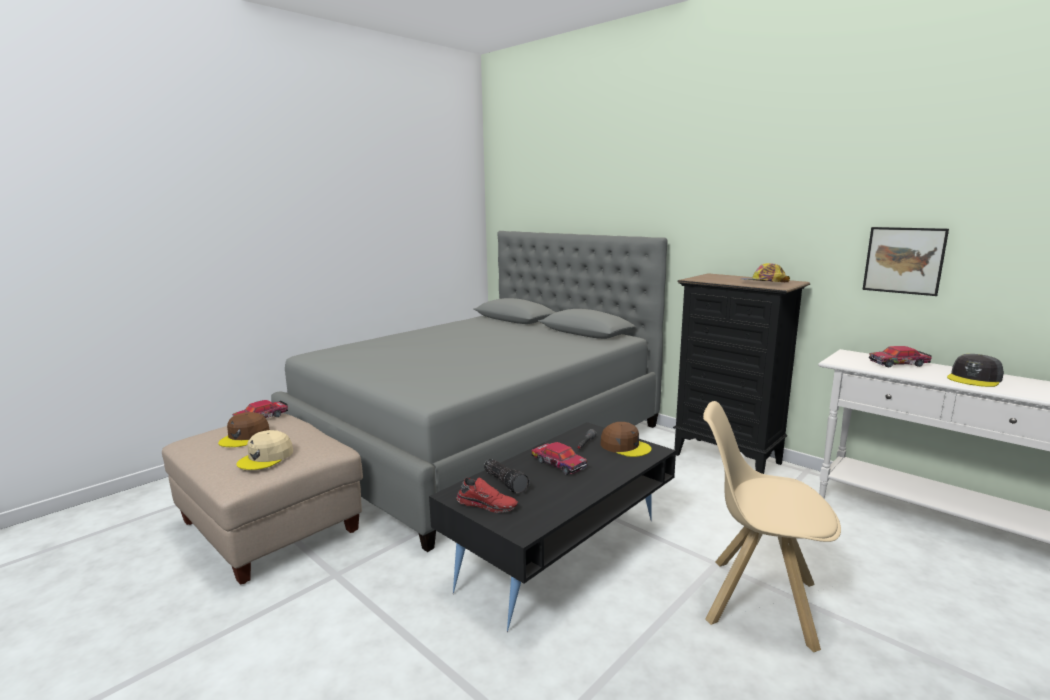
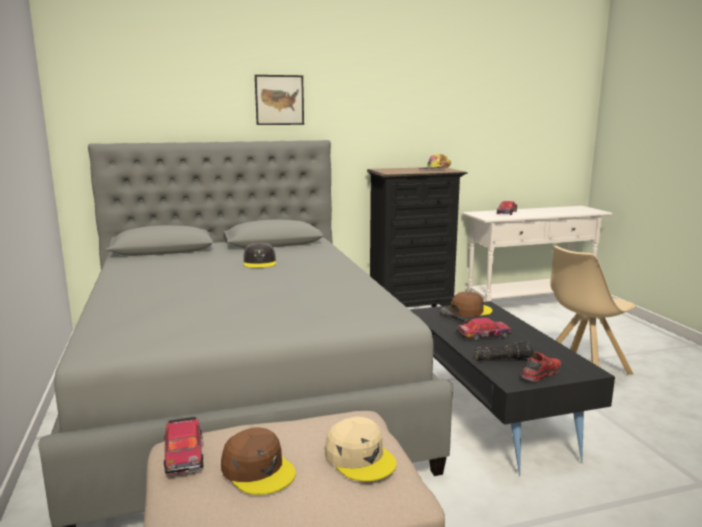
camera: 60 degrees left, 0 degrees up
picture [862,227,949,296] -> picture moved to [255,75,304,125]
grey cap [947,354,1004,387] -> grey cap moved to [244,243,276,268]

